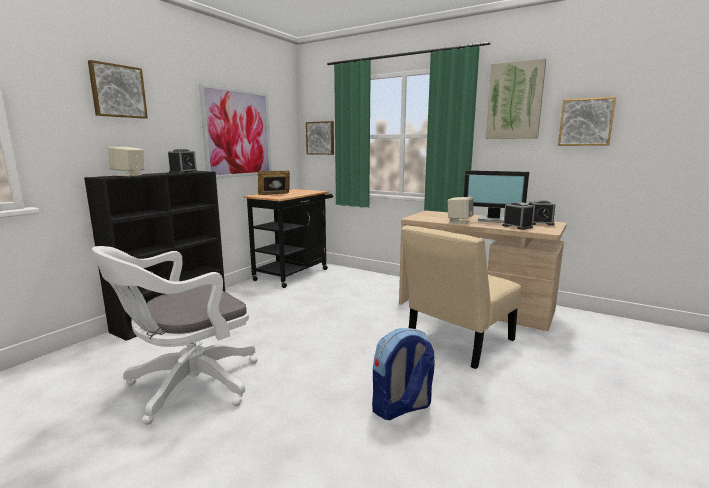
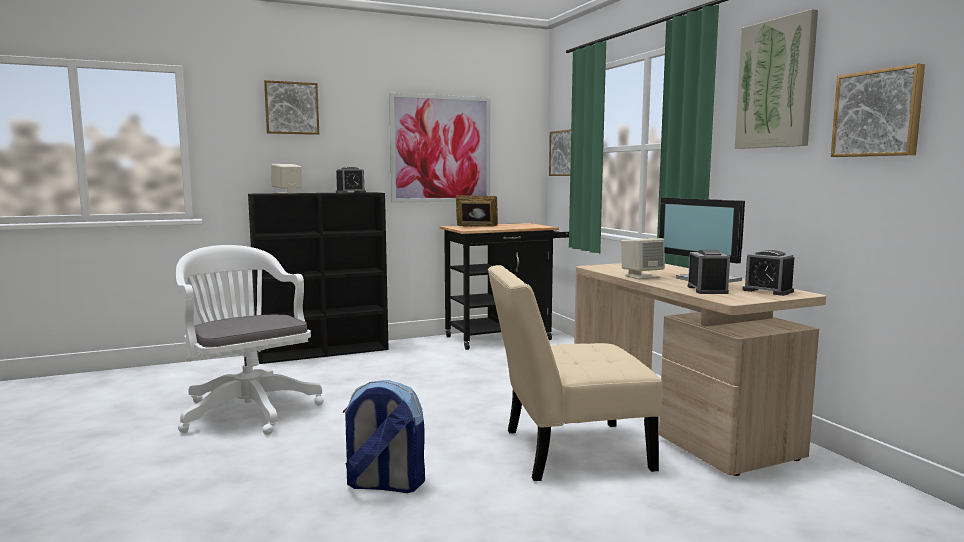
camera: 35 degrees right, 5 degrees down
white office chair [92,246,258,425] -> white office chair turned 60 degrees clockwise [176,245,324,435]

